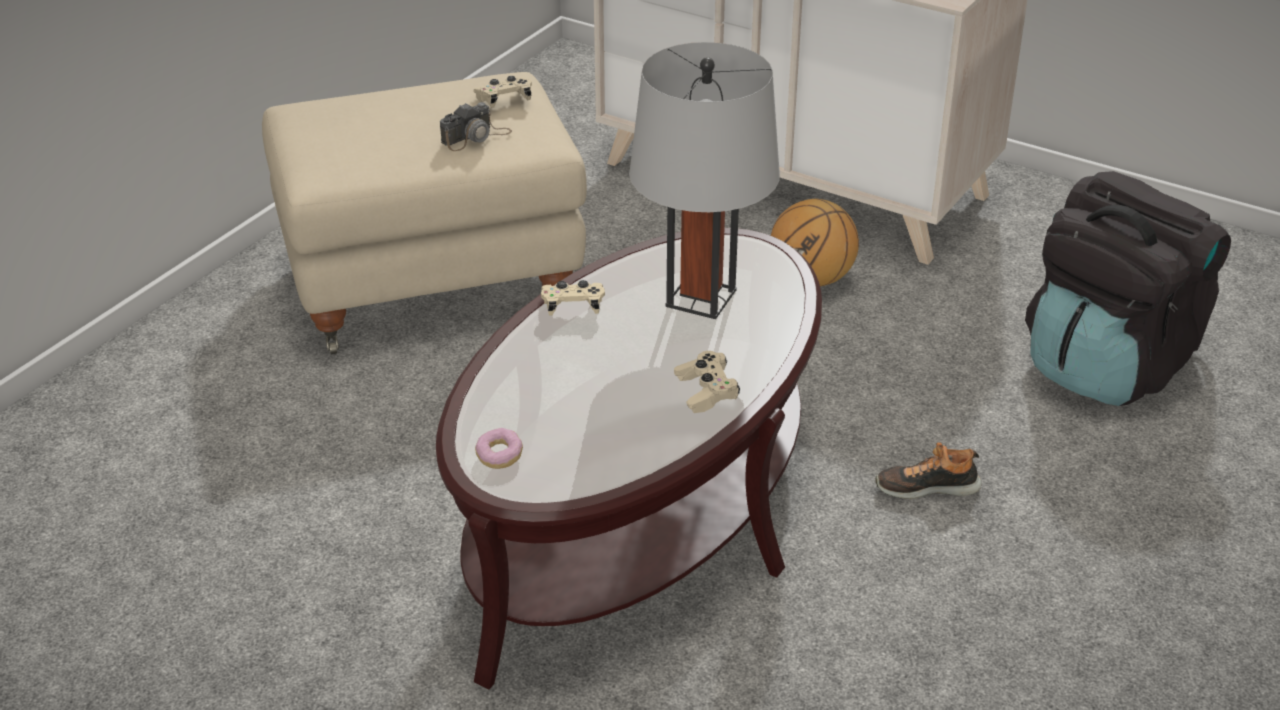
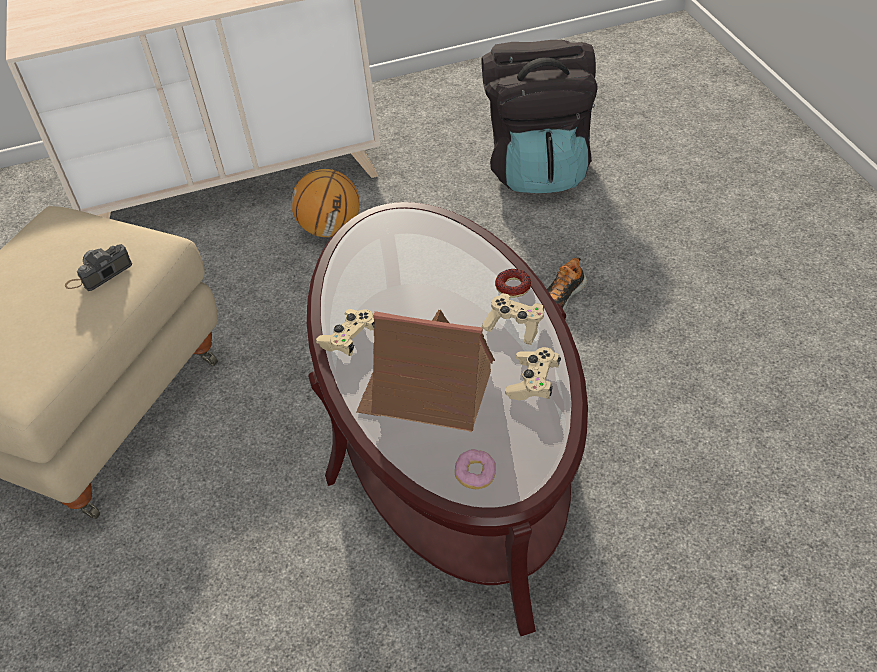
camera: 45 degrees left, 10 degrees up
camera [440,102,512,151] -> camera turned 135 degrees counterclockwise [65,244,132,291]
beige game controller [473,76,532,108] -> beige game controller moved to [505,347,561,400]
grey table lamp [629,42,780,319] -> none
none -> toy house [356,310,495,432]
none -> donut [495,269,531,298]

